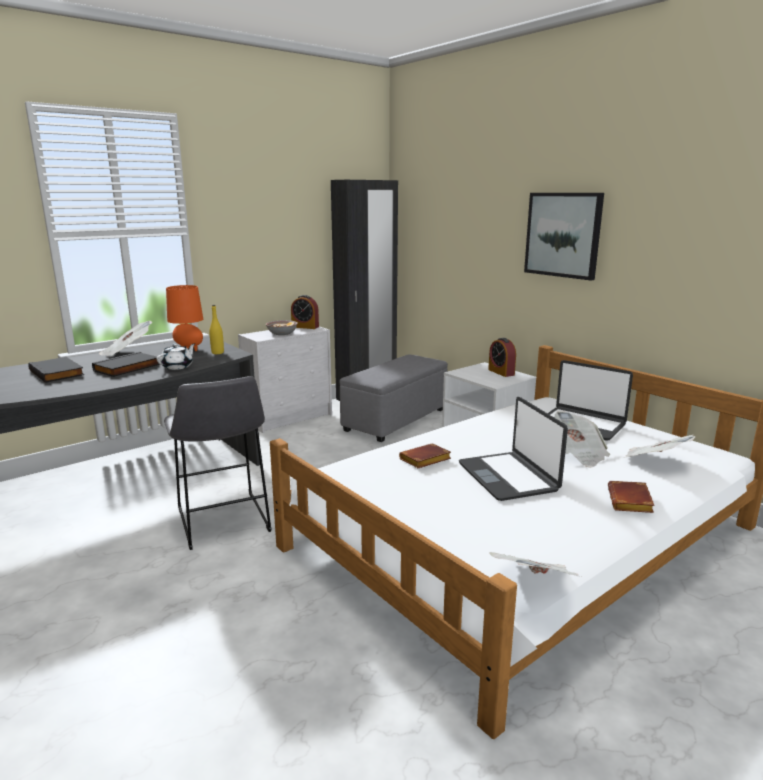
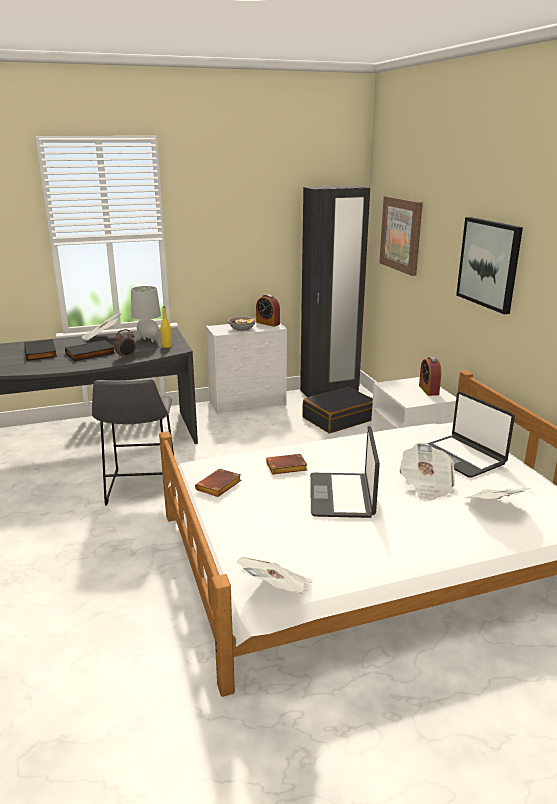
camera: 20 degrees right, 5 degrees up
white teapot [156,343,196,370] -> alarm clock [114,329,136,359]
orange table lamp [166,285,203,351] -> grey table lamp [131,286,161,342]
grey ottoman [339,354,448,442] -> black suitcase [302,387,373,434]
brown book [608,481,654,513] -> brown book moved to [195,469,241,497]
none -> picture [379,196,423,276]

